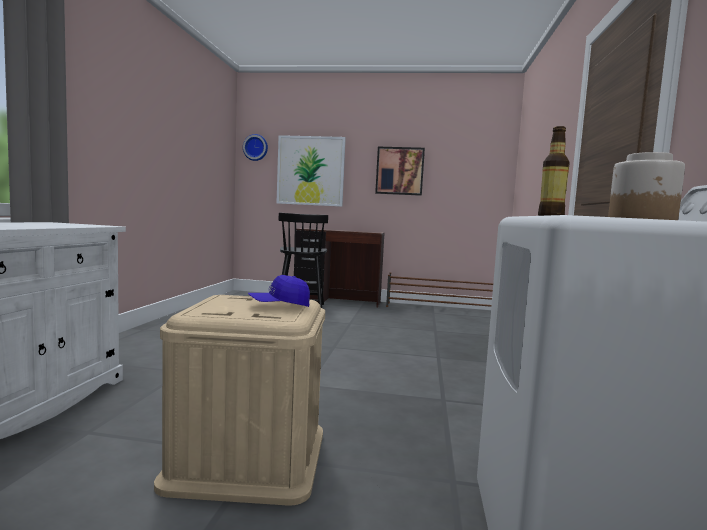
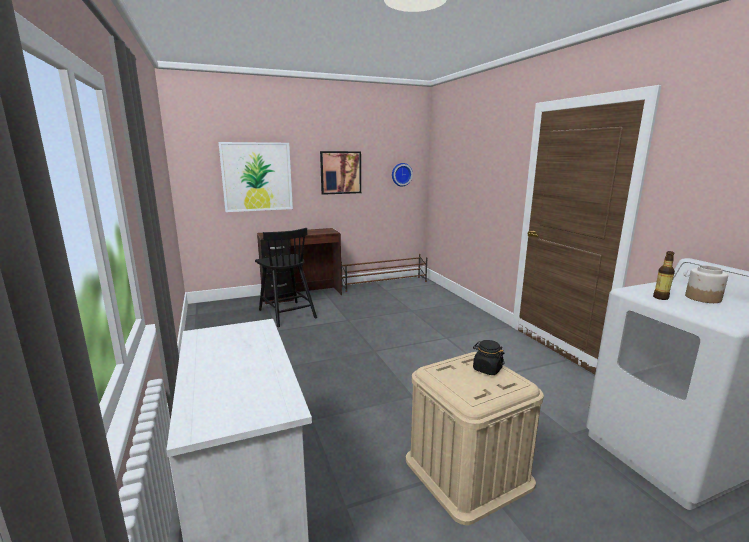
camera: 30 degrees left, 10 degrees up
wall clock [243,134,268,161] -> wall clock moved to [392,163,413,187]
blue cap [248,275,310,307] -> black jar [473,340,504,375]

